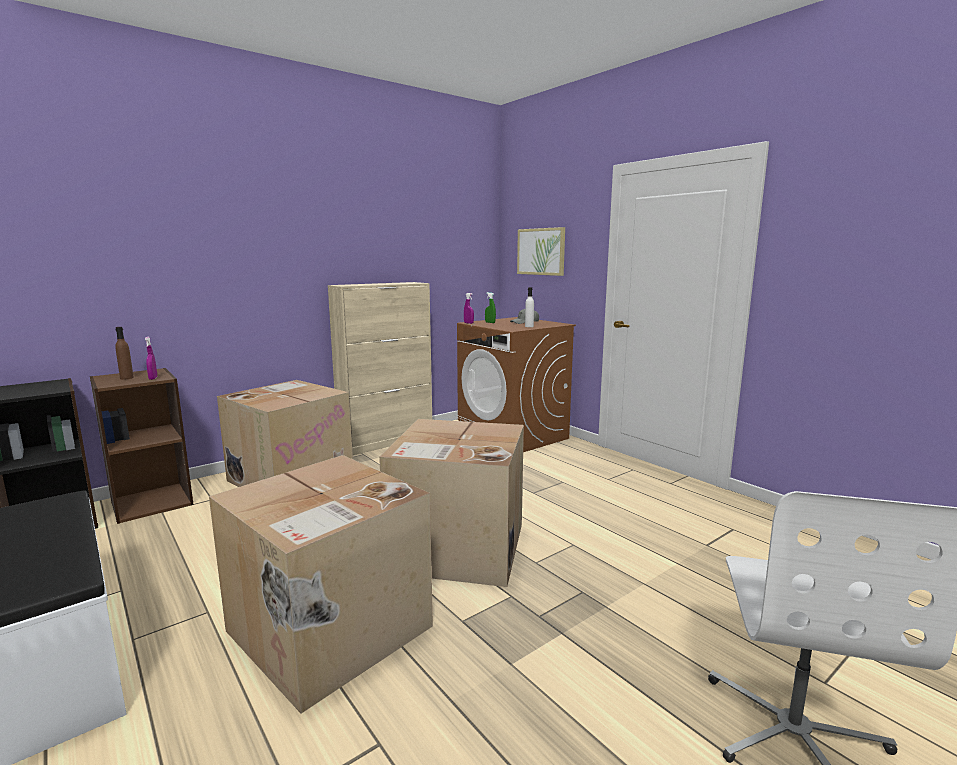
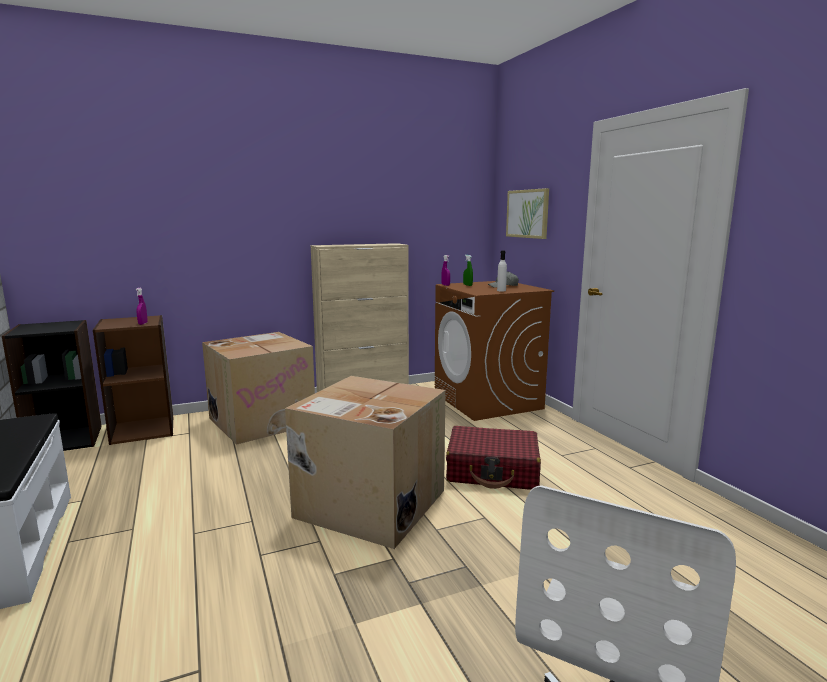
camera: 15 degrees right, 0 degrees up
brown bottle [115,327,134,380] -> none
cardboard box [209,455,433,713] -> none
none -> red suitcase [446,426,541,490]

